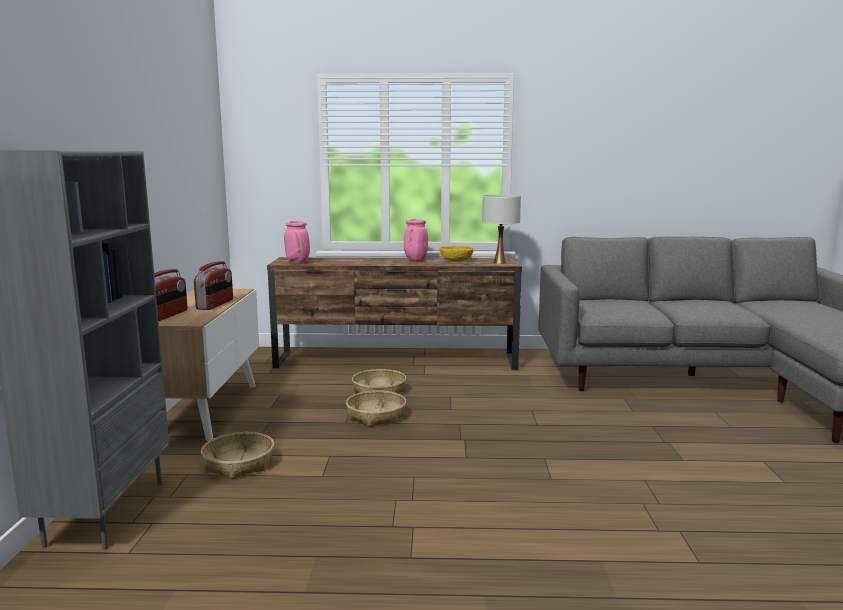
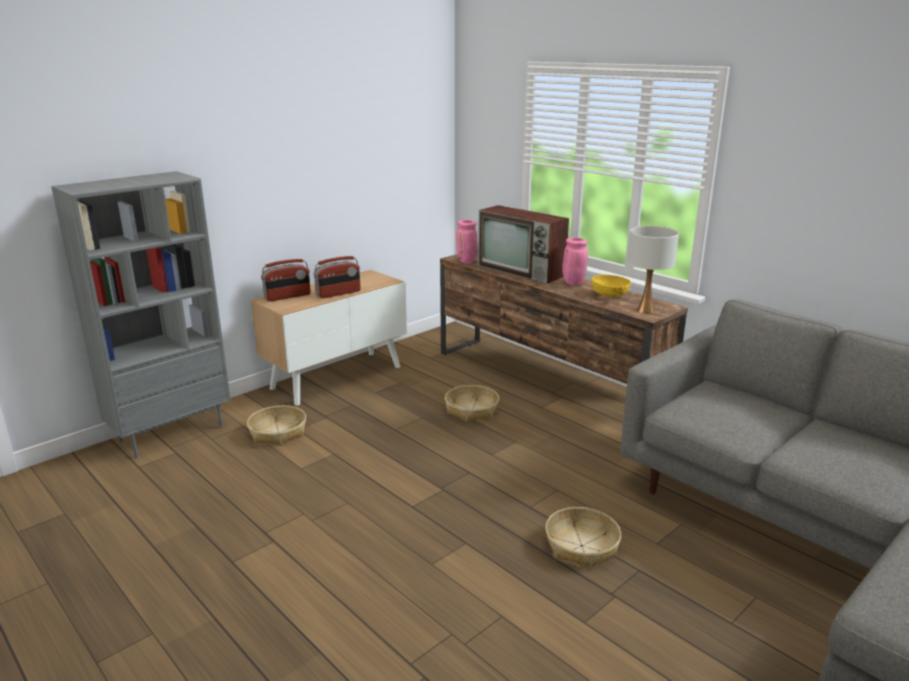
camera: 45 degrees right, 10 degrees up
basket [346,390,406,427] -> basket moved to [545,507,621,569]
none -> television [478,205,569,284]

